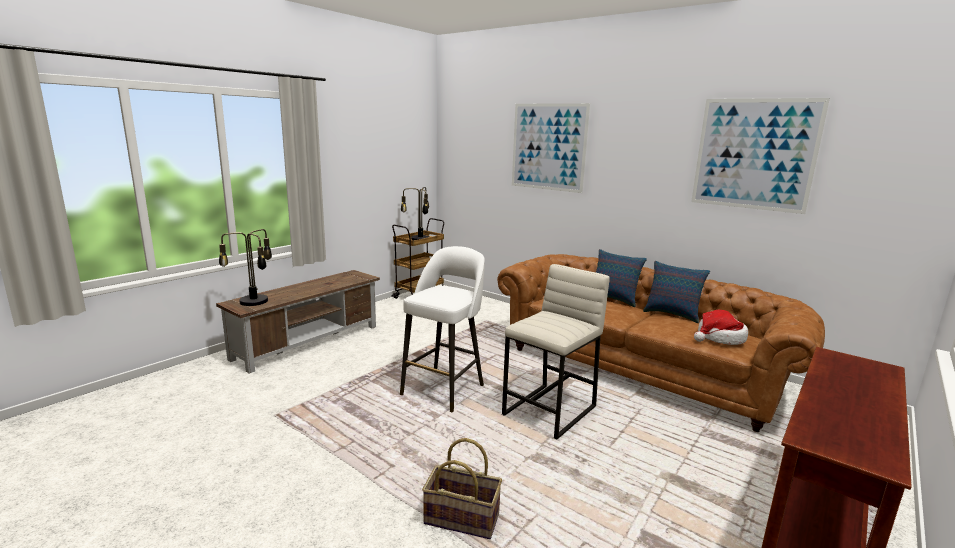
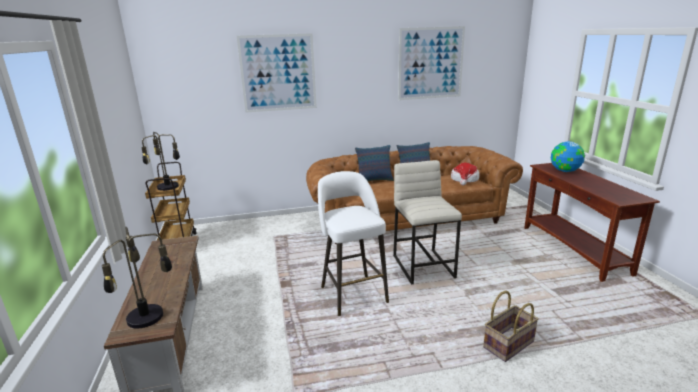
camera: 50 degrees left, 5 degrees up
none -> globe [551,141,585,172]

